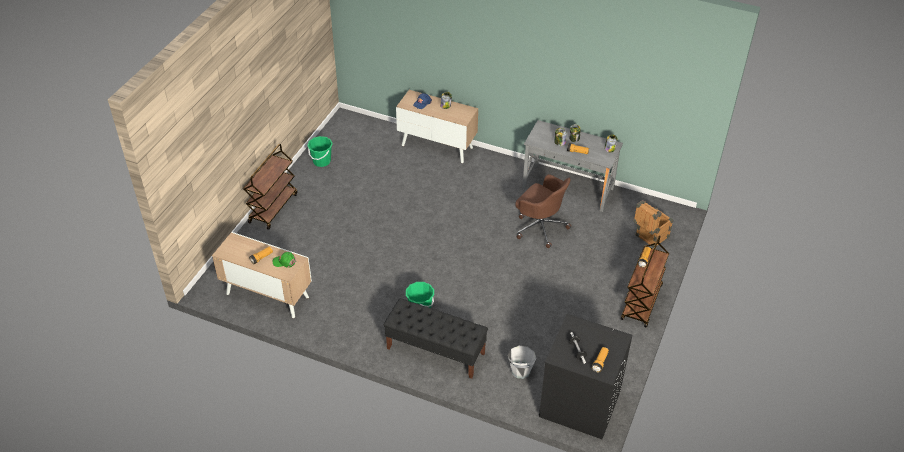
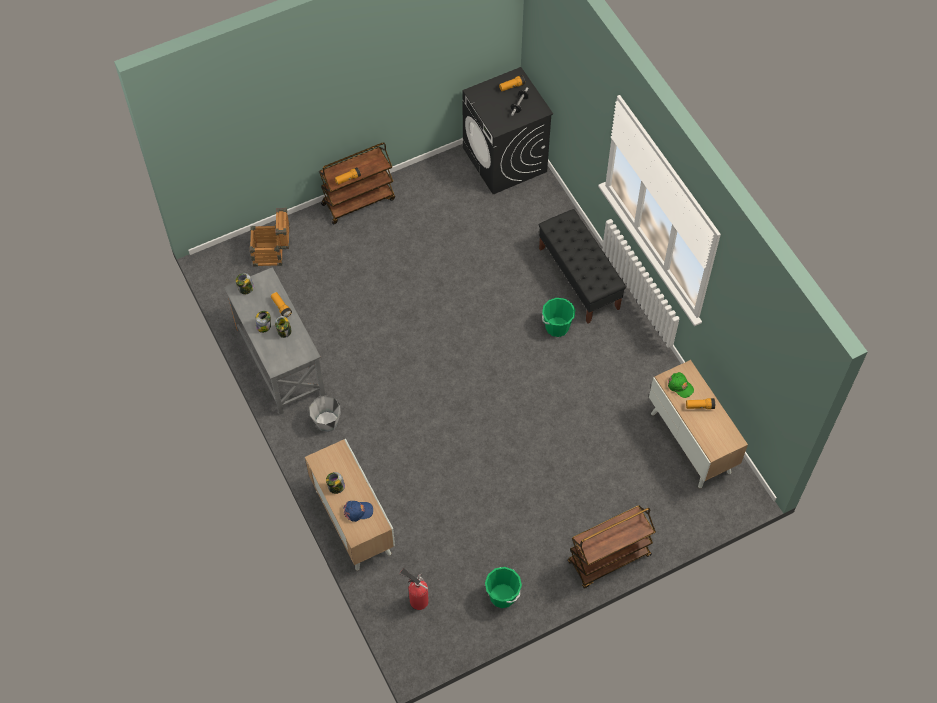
camera: 140 degrees left, 15 degrees up
grey bucket [508,346,537,379] -> grey bucket moved to [309,395,341,432]
brown office chair [515,174,571,248] -> none
none -> fire extinguisher [400,568,429,610]

